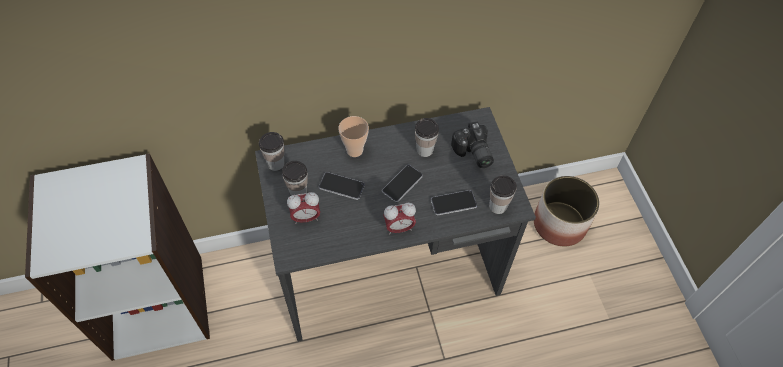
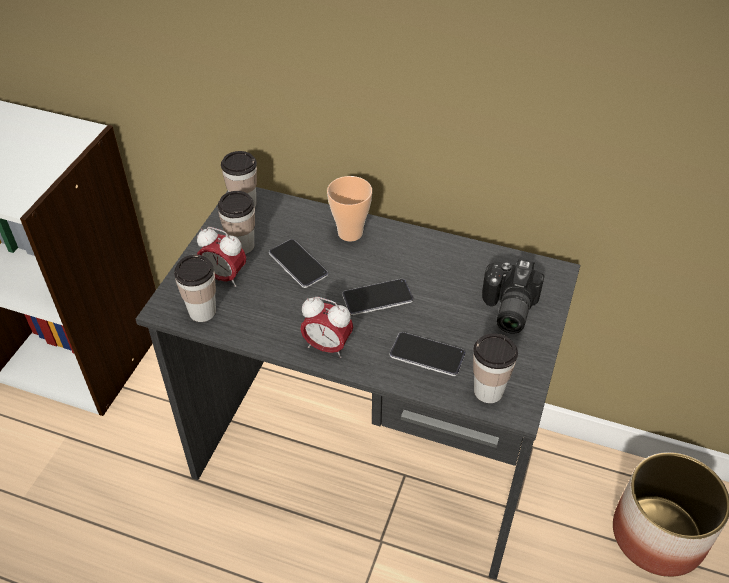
camera: 35 degrees right, 10 degrees down
cup [415,118,439,157] -> cup moved to [174,255,216,322]

